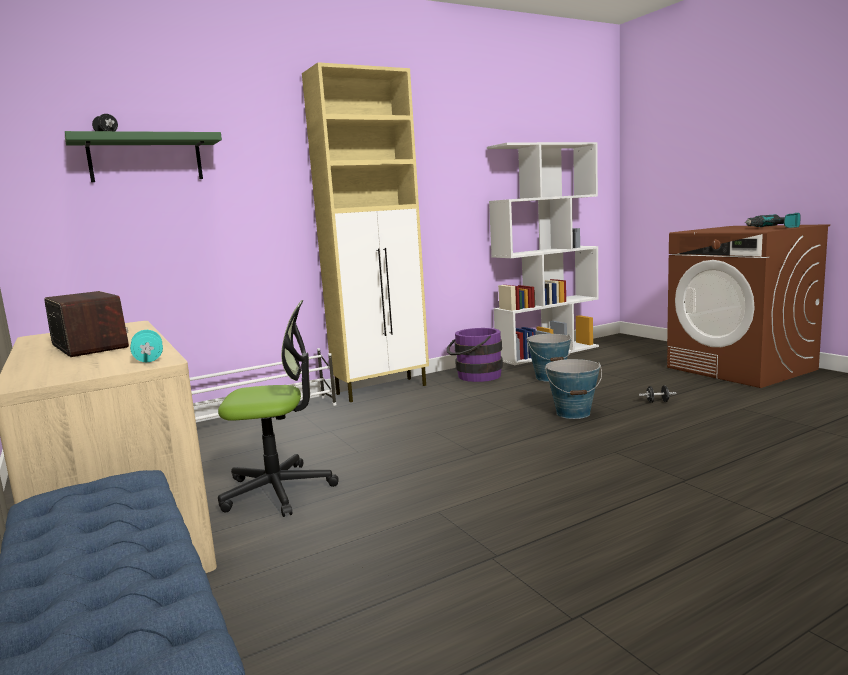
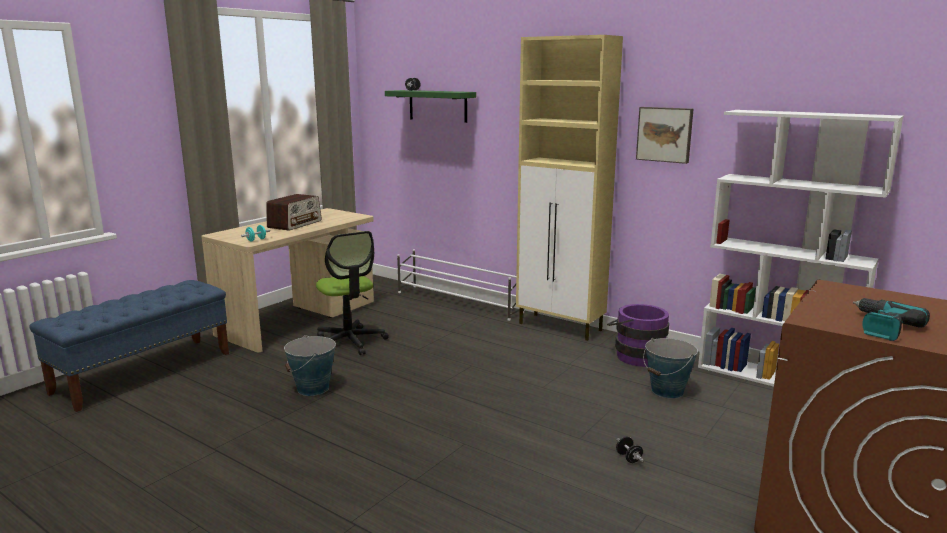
camera: 65 degrees right, 5 degrees up
bucket [545,359,602,419] -> bucket moved to [284,335,336,396]
none -> picture [636,107,694,164]

